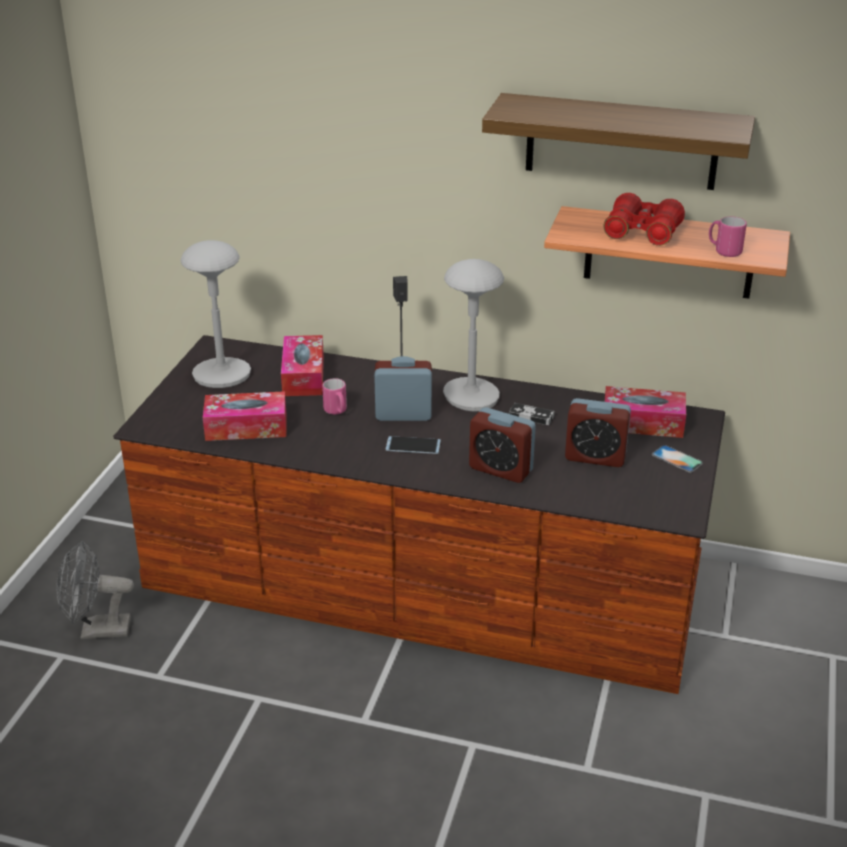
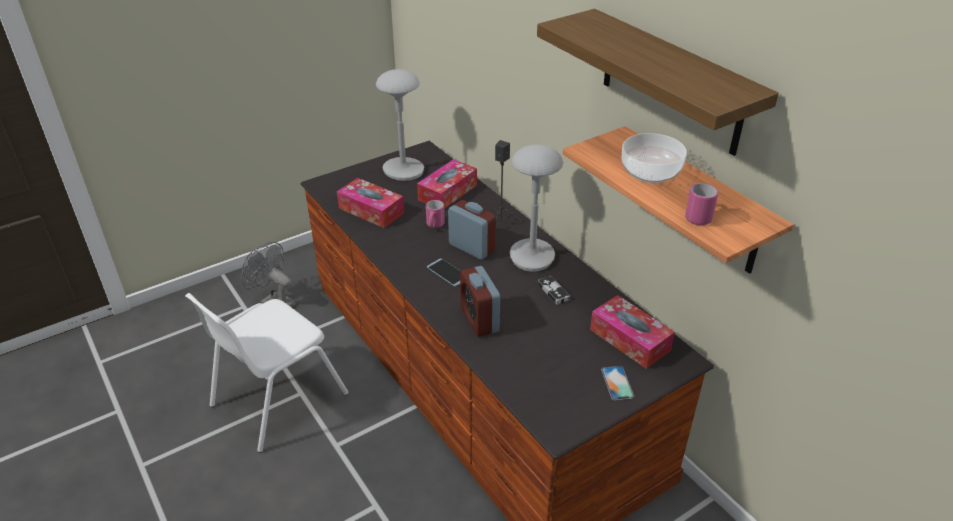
camera: 40 degrees right, 5 degrees up
alarm clock [565,398,631,467] -> none
red binoculars [604,193,685,246] -> bowl [621,133,687,183]
none -> white chair [185,293,349,453]

